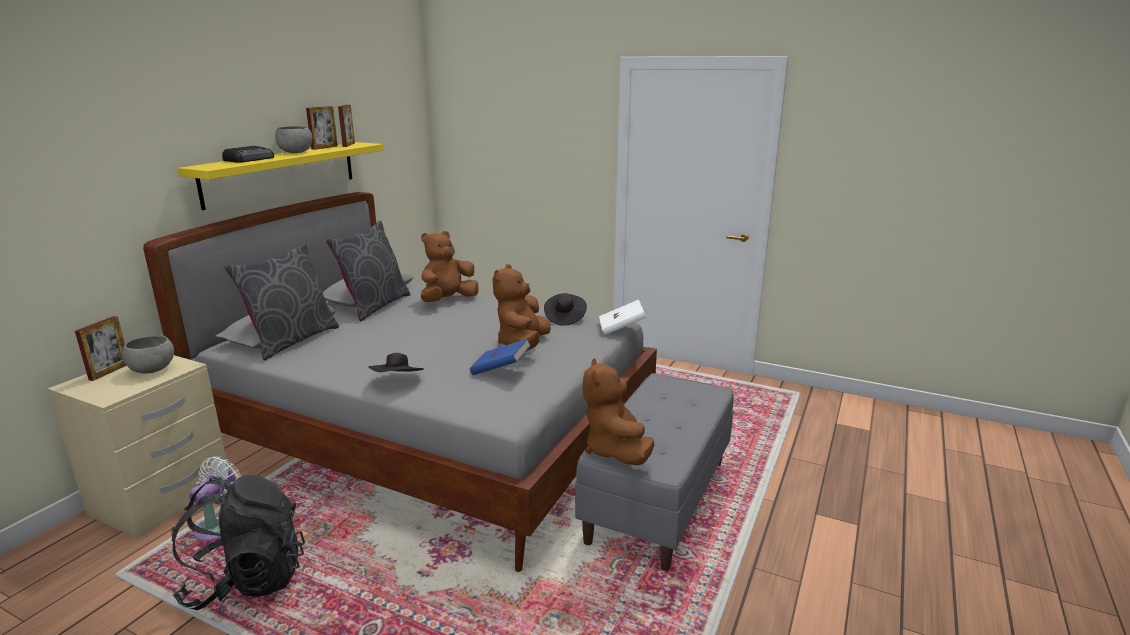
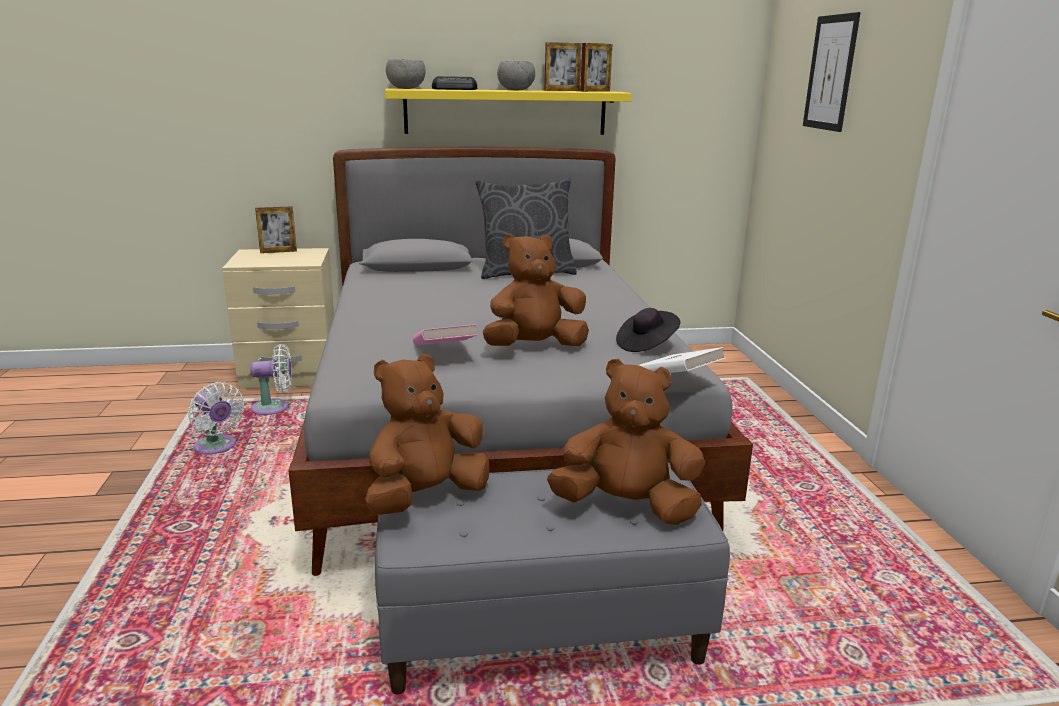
camera: 55 degrees right, 0 degrees up
grey bowl [122,336,174,374] -> grey bowl moved to [386,59,426,89]
black backpack [171,474,305,610] -> white fan [188,382,244,454]
grey pillow [224,242,339,360] -> none
black hat [369,353,424,372] -> none
brown plush toy [421,231,478,302] -> brown plush toy moved to [547,359,705,525]
blue book [470,338,531,375] -> pink book [413,324,478,345]
none -> picture [803,12,861,132]

